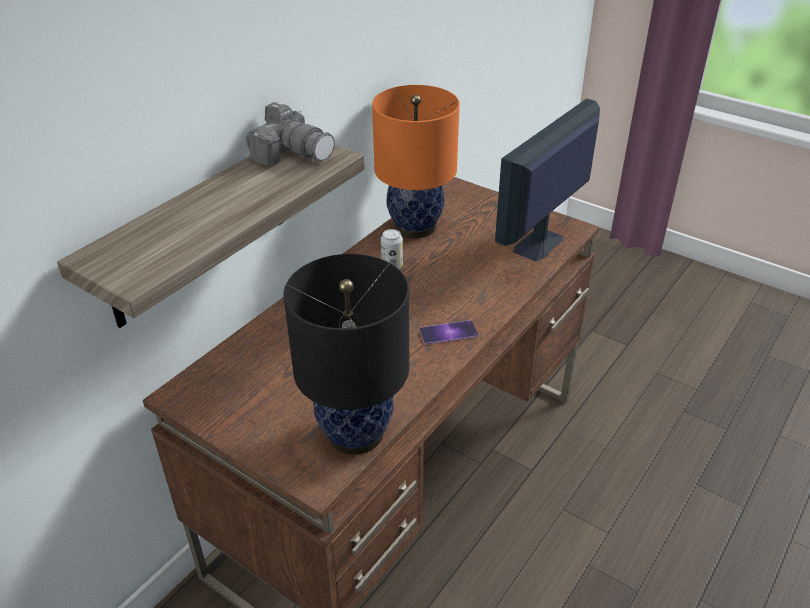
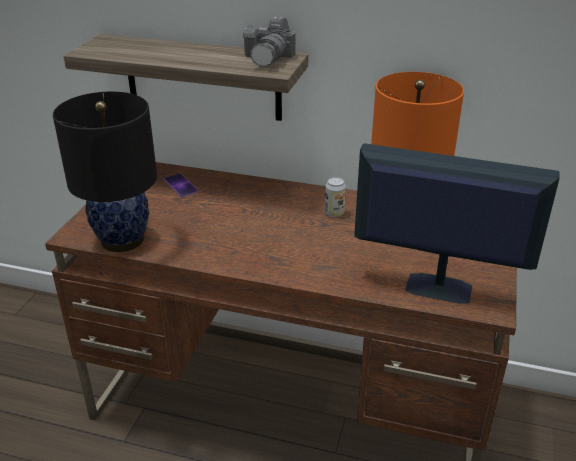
camera: 70 degrees right, 5 degrees down
phone [419,320,478,345] -> phone moved to [164,173,199,197]

